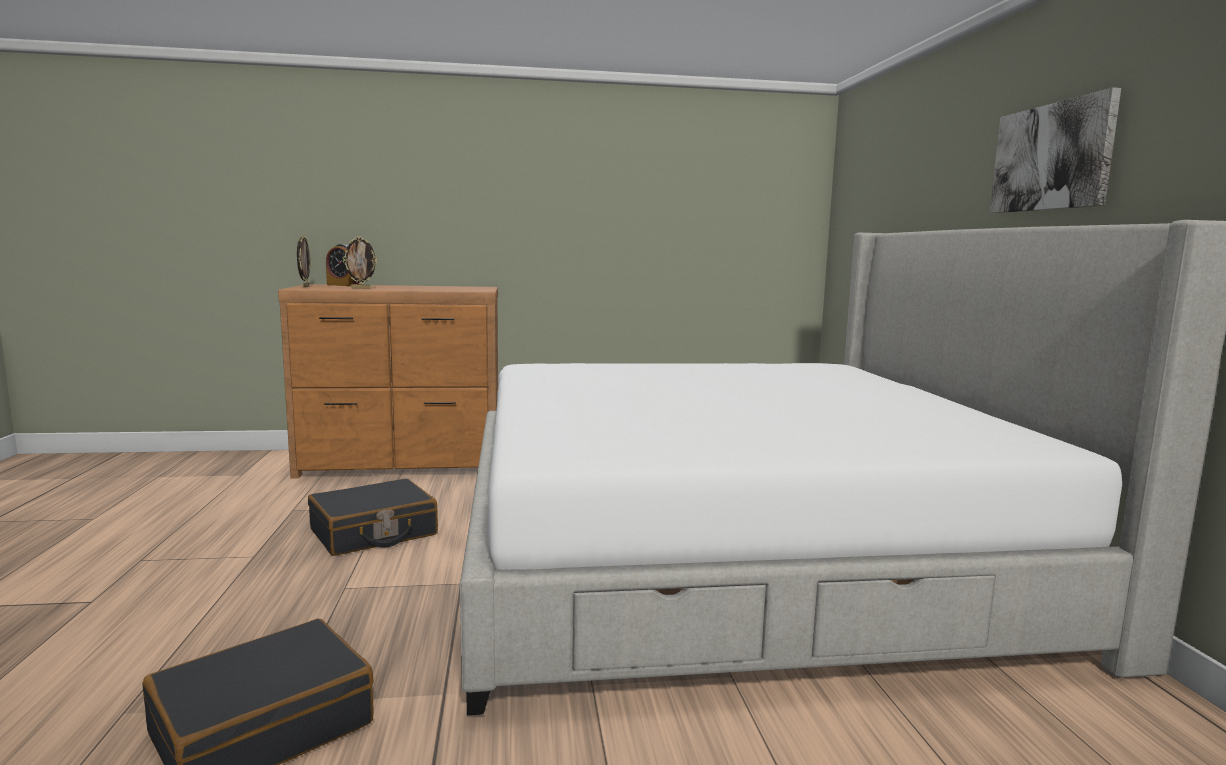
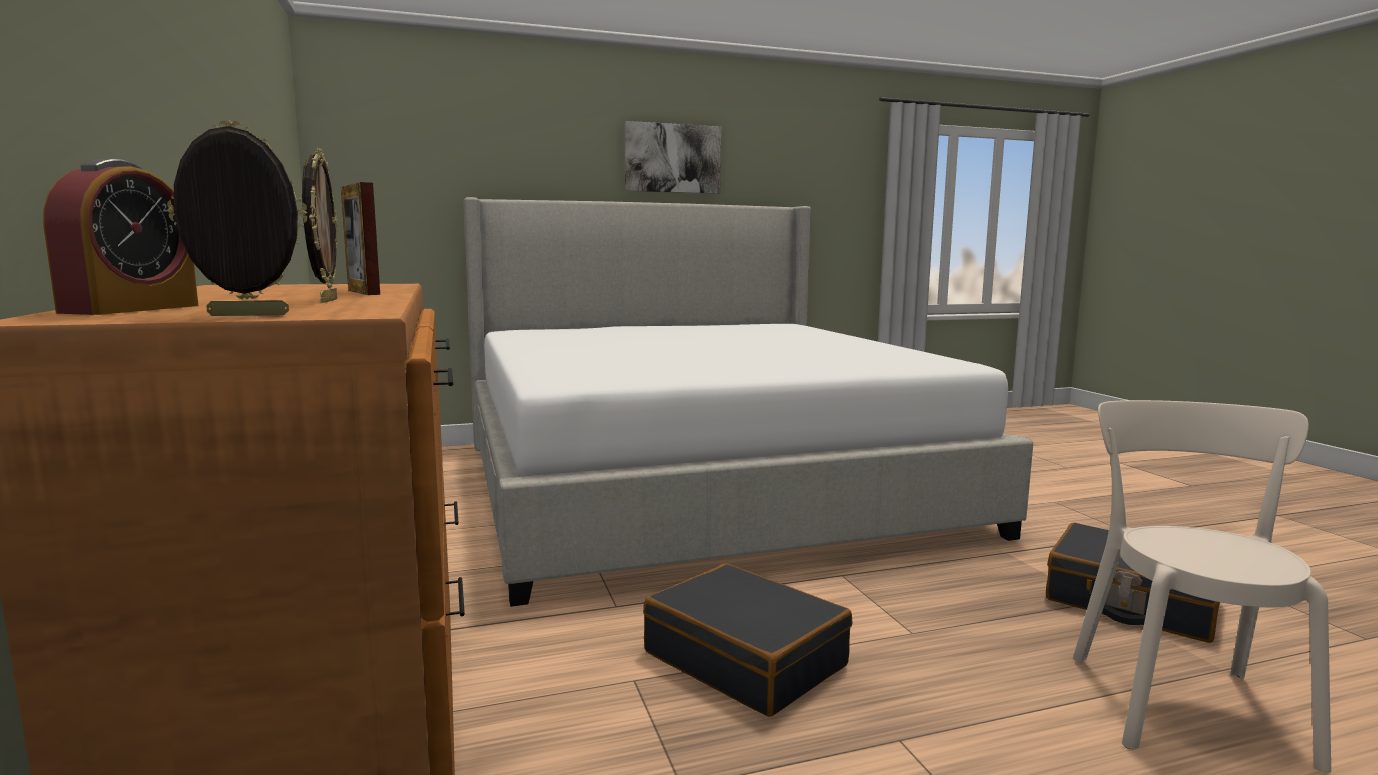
camera: 100 degrees left, 0 degrees up
none -> picture frame [341,182,380,295]
none -> beige chair [1073,400,1331,773]

